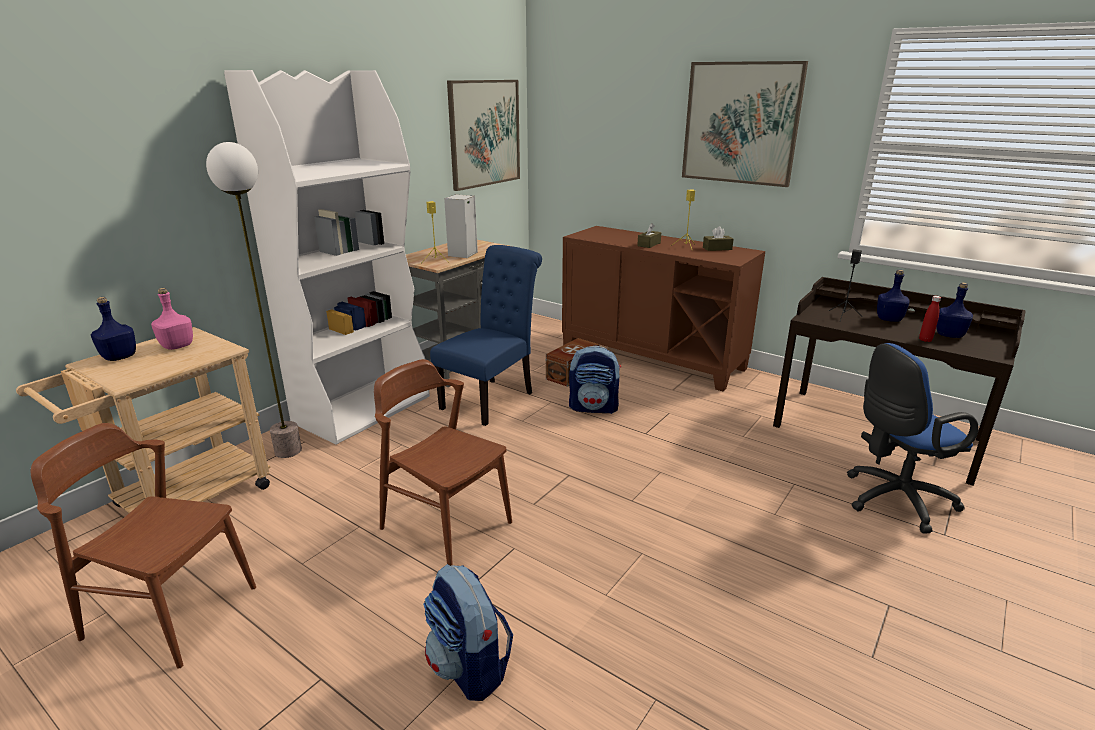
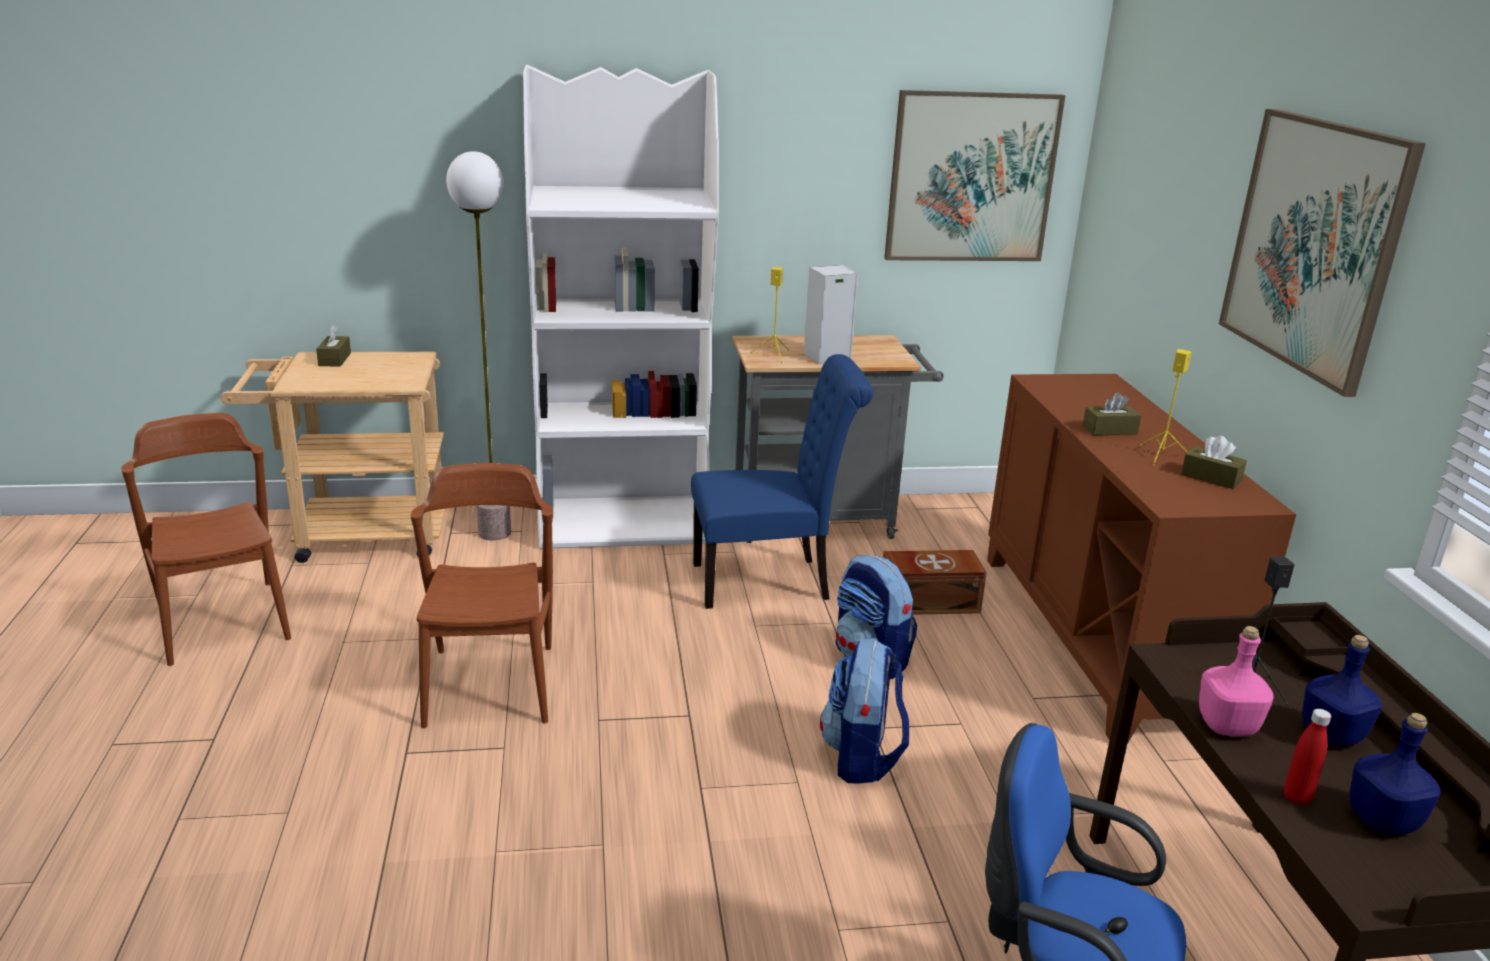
camera: 45 degrees right, 0 degrees up
blue bottle [91,297,136,361] -> brown tissue box [316,326,351,367]
pink bottle [151,288,193,350] -> pink bottle moved to [1199,626,1274,737]
backpack [423,564,513,701] -> backpack moved to [820,638,909,784]

